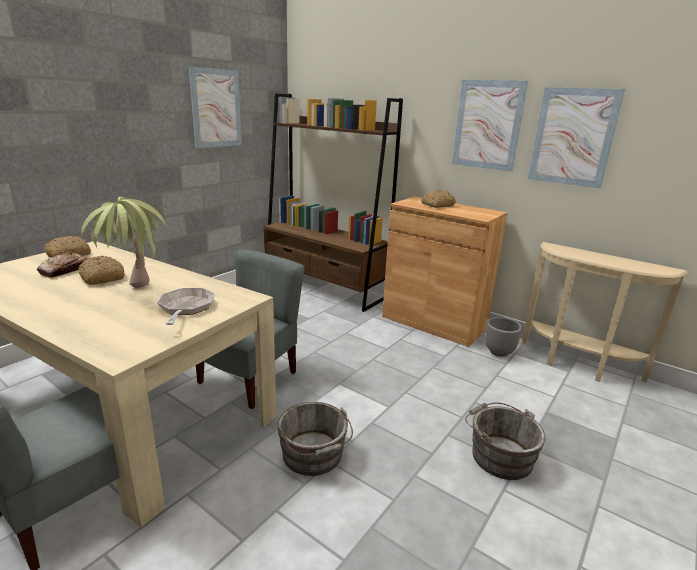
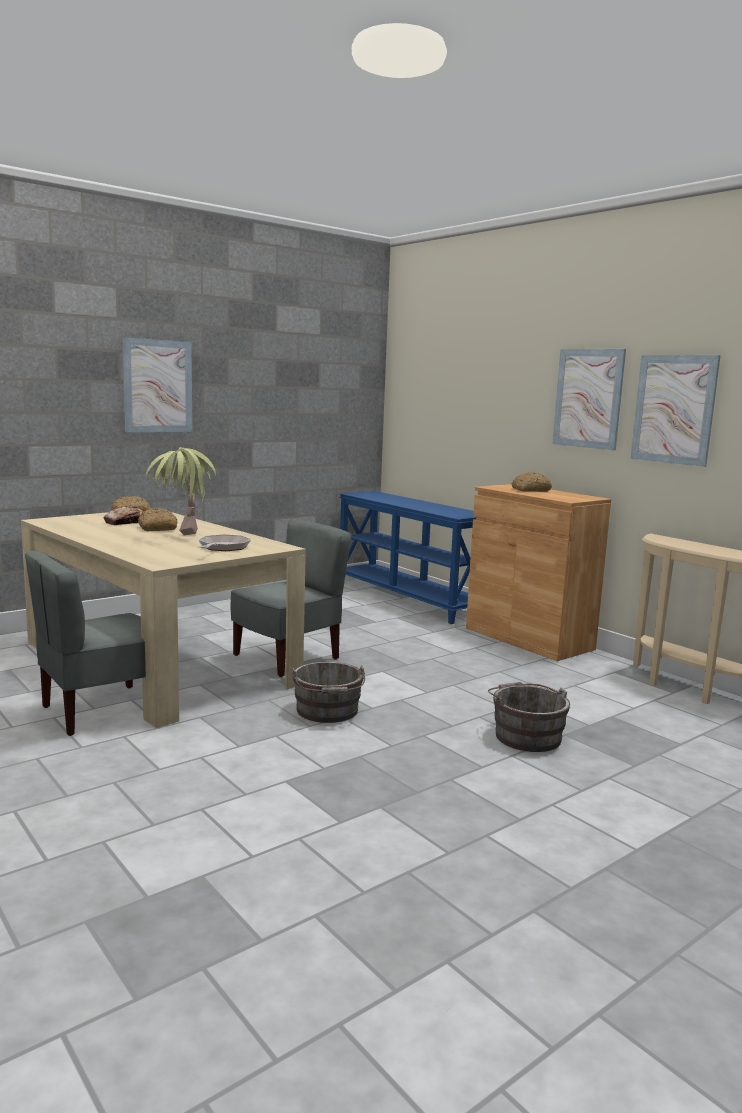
camera: 15 degrees right, 10 degrees down
picture [189,66,242,148] -> picture moved to [122,337,192,432]
brown bookcase [264,93,403,312] -> blue console table [340,491,476,624]
grey planter [485,317,522,357] -> none

